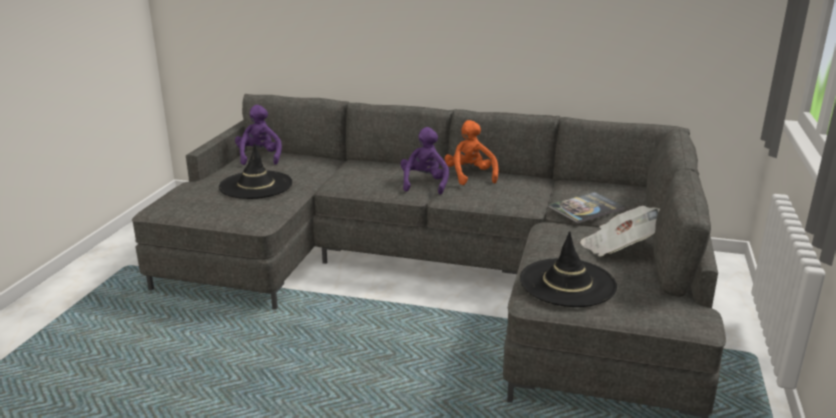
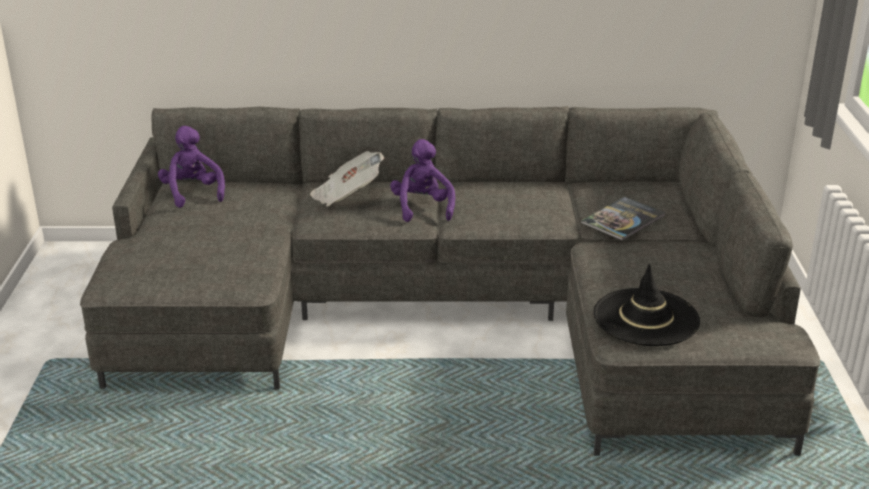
camera: 15 degrees left, 5 degrees up
black hat [219,143,293,199] -> none
orange plush toy [444,120,498,185] -> none
newspaper [580,206,660,257] -> newspaper moved to [310,151,384,206]

